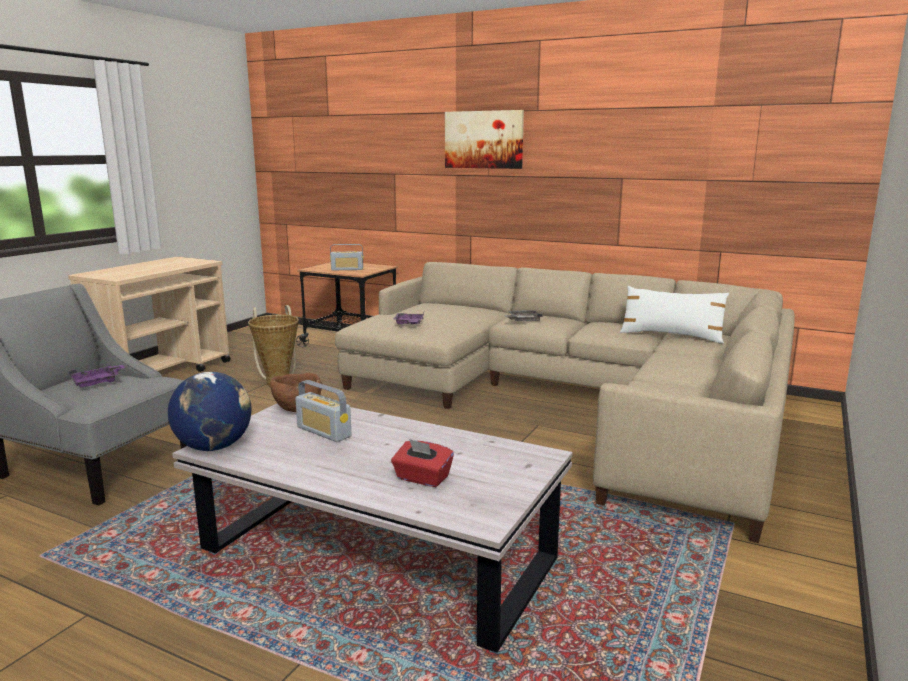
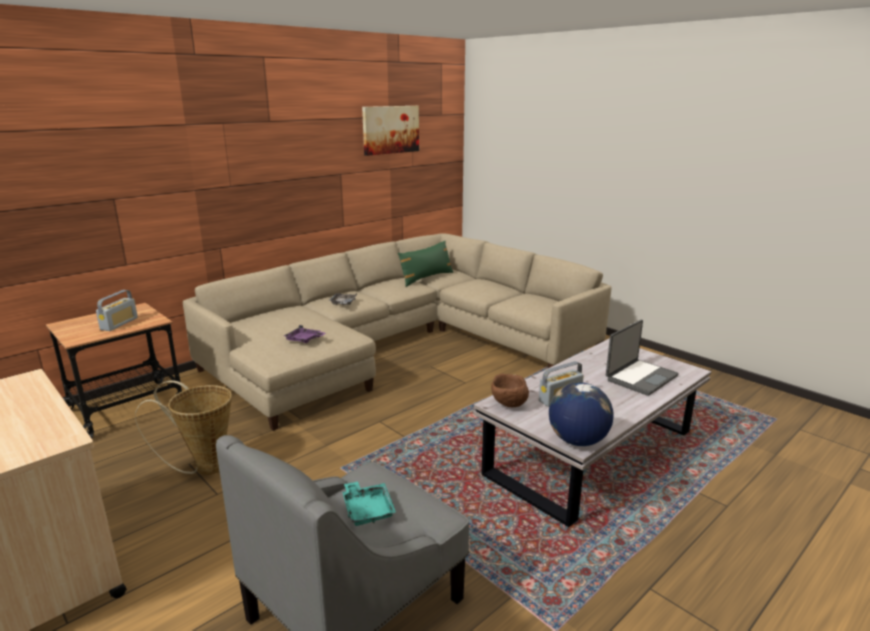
camera: 70 degrees left, 5 degrees up
purple tray [69,365,125,387] -> turquoise tray [342,482,396,526]
red tissue box [391,439,454,487] -> laptop [606,320,679,396]
picture [445,110,524,169] -> picture moved to [362,106,419,156]
white pillow [620,286,729,344] -> green pillow [398,241,453,287]

